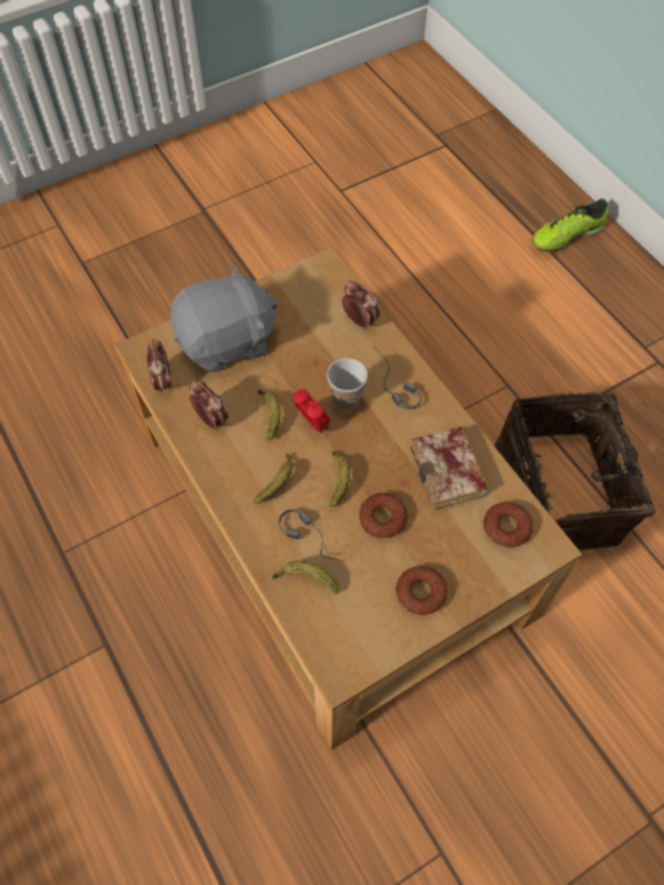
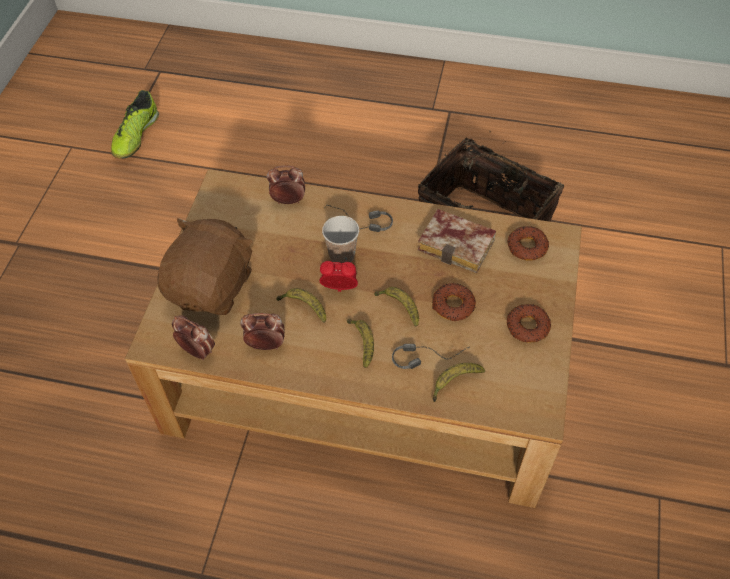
camera: 45 degrees left, 5 degrees down
grey plush toy [171,264,279,372] -> brown plush toy [158,218,253,315]
shoe [532,198,609,252] -> shoe moved to [111,90,159,159]

